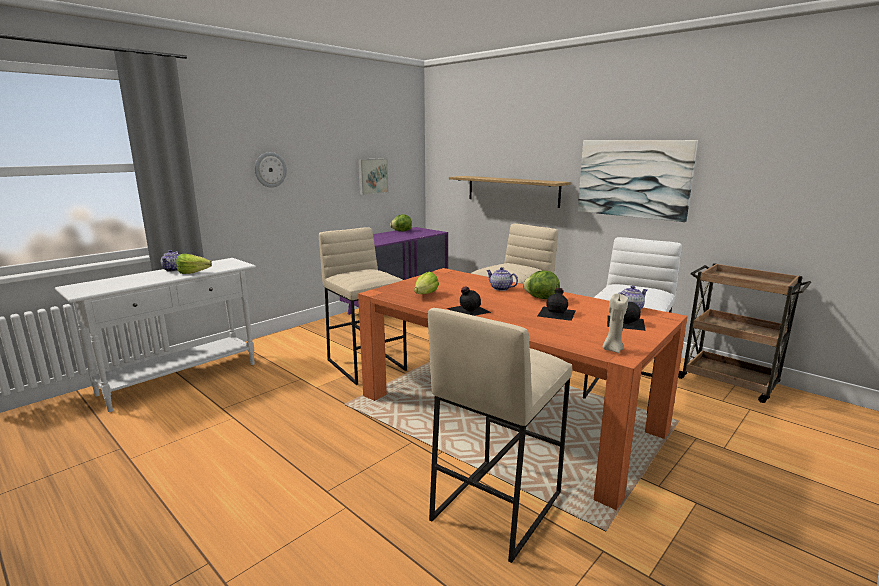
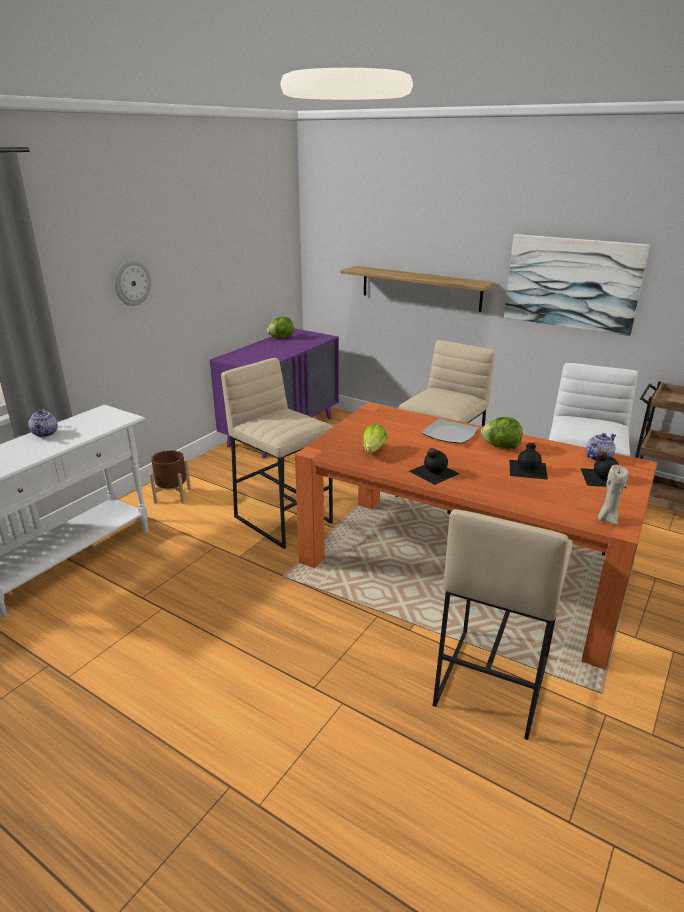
camera: 10 degrees left, 10 degrees up
lettuce [176,254,212,274] -> none
picture [358,158,389,195] -> none
teapot [486,267,518,291] -> plate [422,418,478,444]
none -> brown planter [149,450,191,504]

